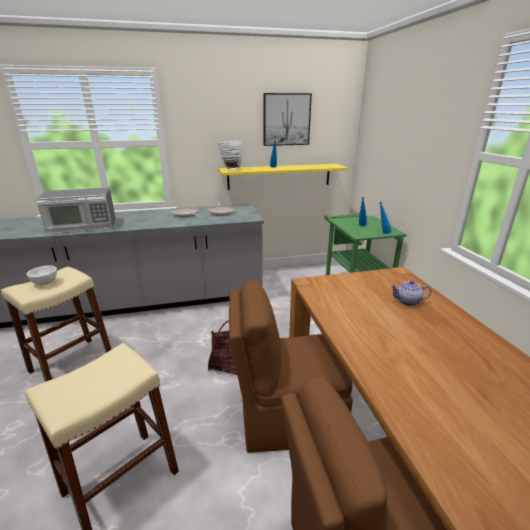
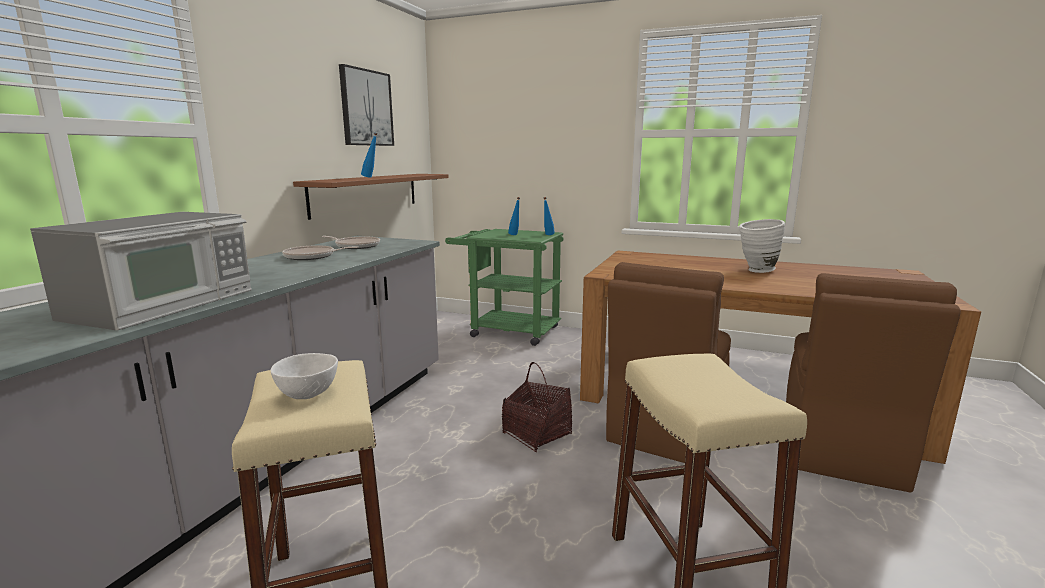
camera: 55 degrees left, 10 degrees down
white vase [218,140,242,170] -> white vase moved to [739,219,785,273]
yellow shelf [219,164,348,190] -> brown shelf [293,174,449,220]
teapot [390,280,431,306] -> none

